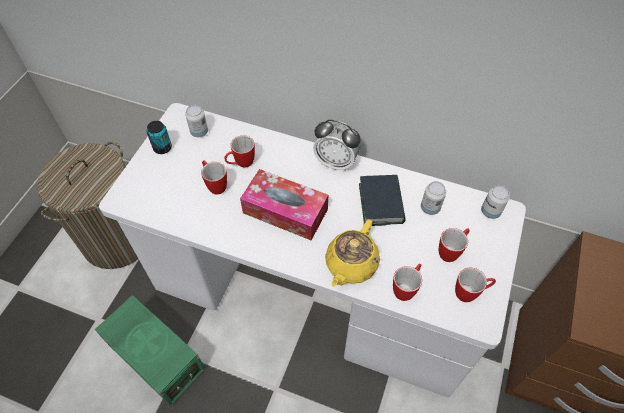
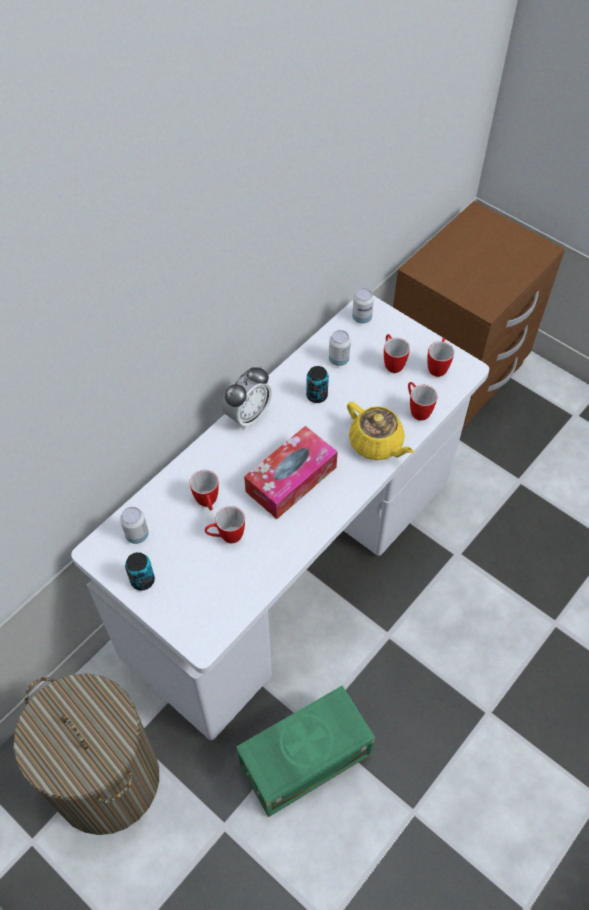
camera: 70 degrees left, 0 degrees up
book [359,175,406,226] -> can [306,366,329,403]

